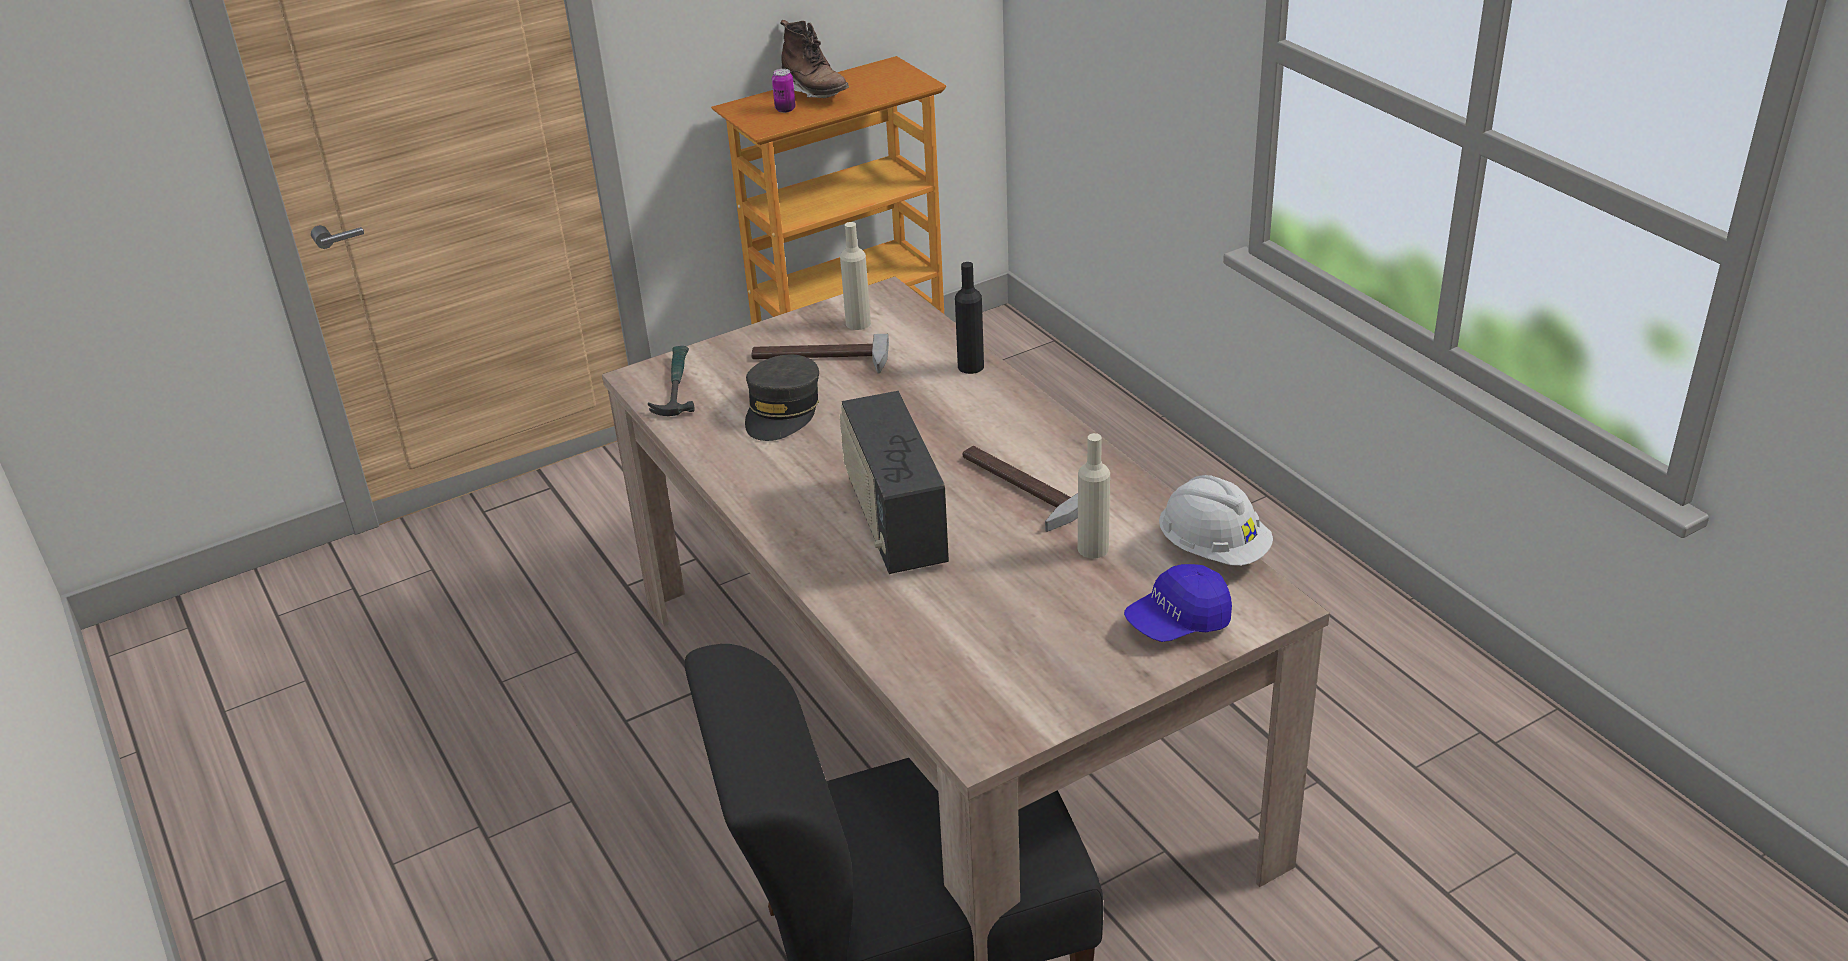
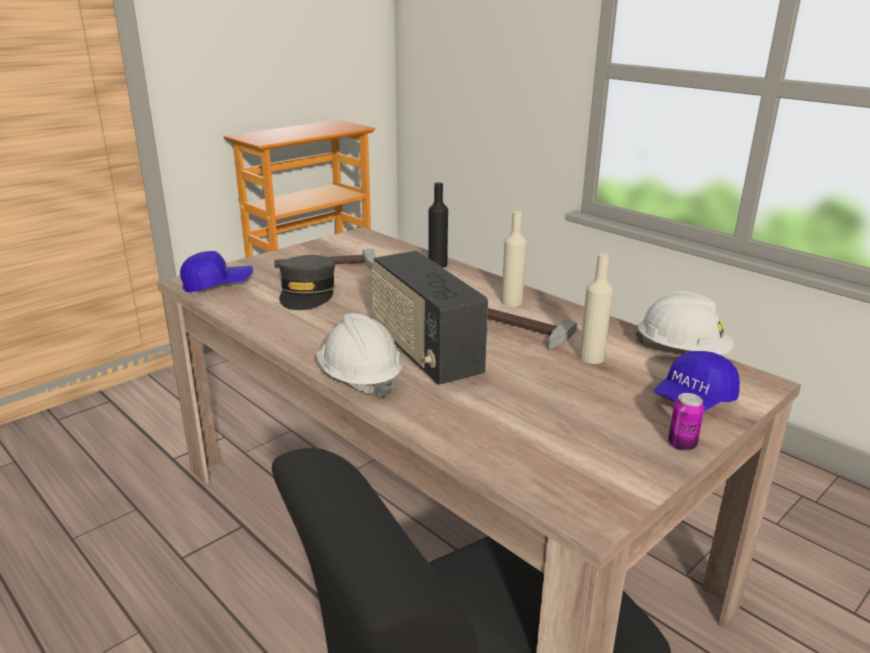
camera: 15 degrees left, 10 degrees down
hammer [648,346,695,416] -> blue cap [180,251,253,292]
can [772,69,796,113] -> can moved to [668,393,704,451]
brown boot [780,20,849,99] -> none
beige bottle [840,222,871,330] -> beige bottle moved to [501,211,527,307]
none -> white hard hat [316,313,402,398]

